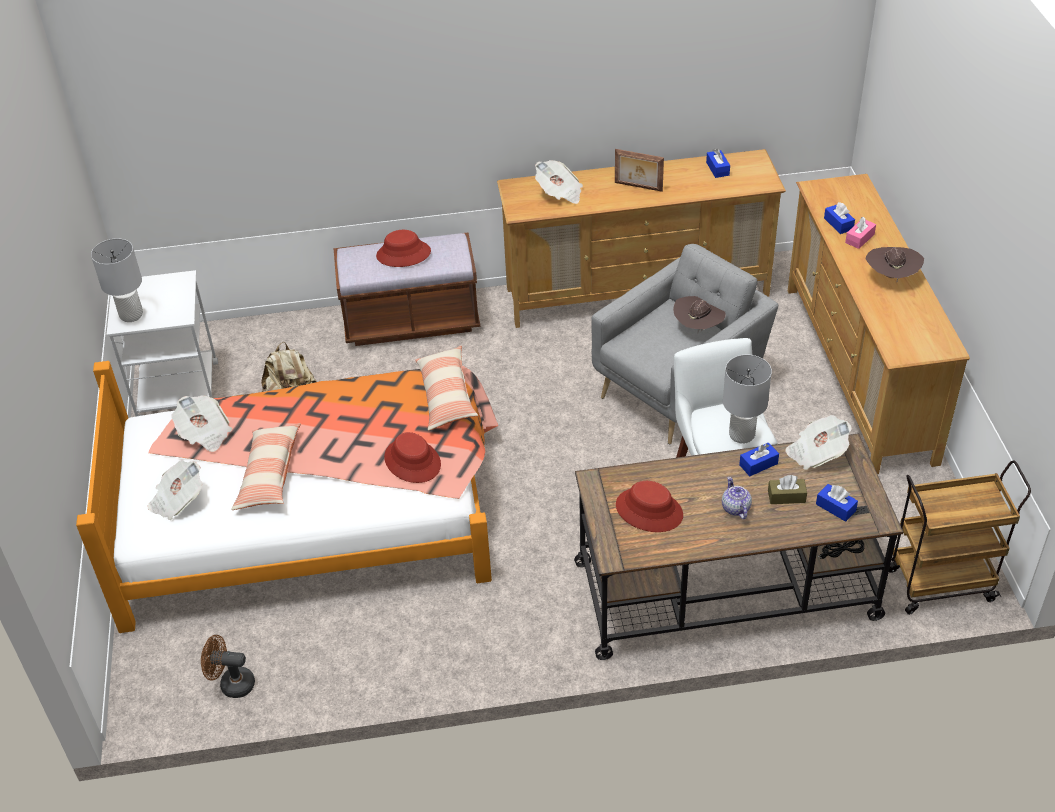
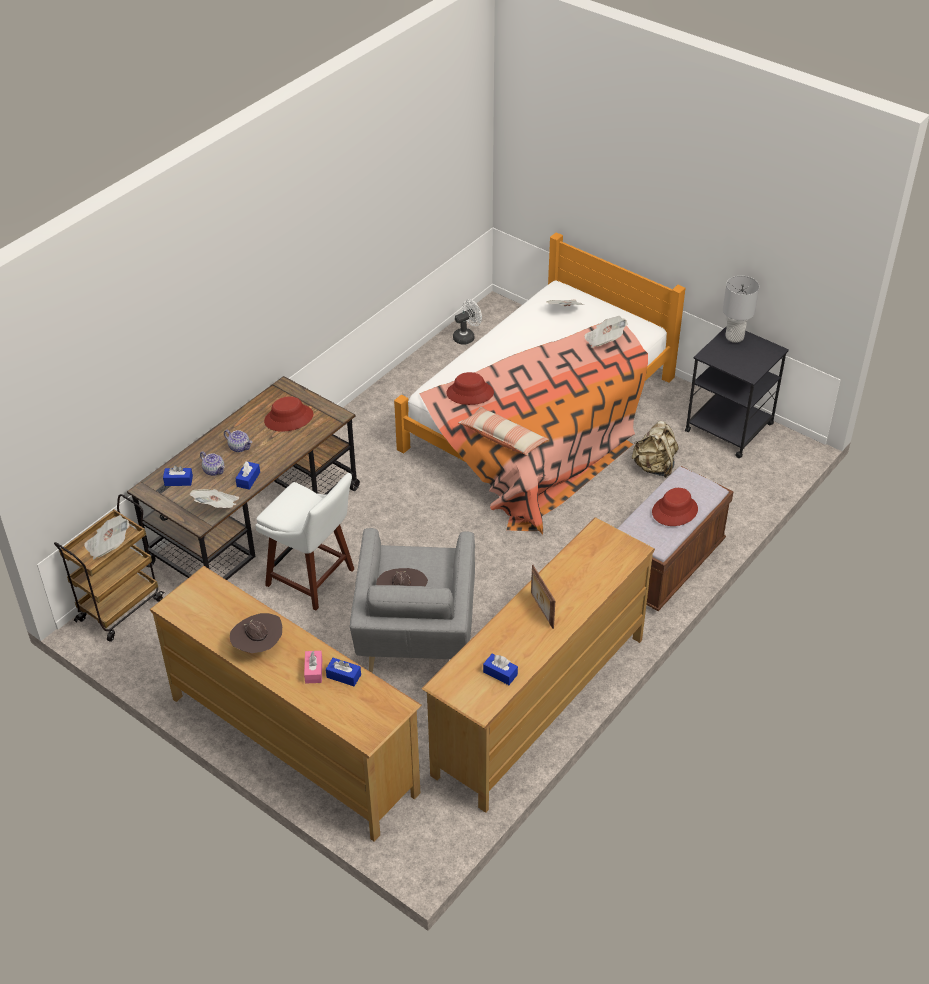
camera: 135 degrees right, 0 degrees up
white cart [107,270,218,416] -> black cart [685,326,789,458]
brown fan [201,635,255,698] -> white fan [453,299,482,345]
pillow [231,423,301,510] -> none
newspaper [535,160,583,204] -> newspaper moved to [84,515,130,559]
picture frame [615,149,664,192] -> picture frame turned 90 degrees counterclockwise [531,565,555,629]
grey table lamp [723,355,772,444] -> none
brown tissue box [768,475,807,504] -> teapot [200,451,225,476]

